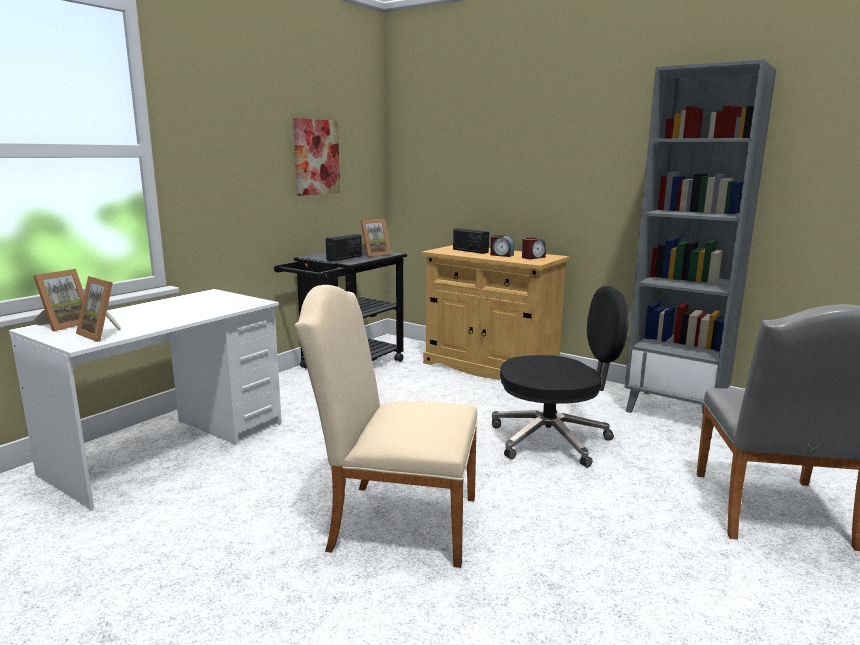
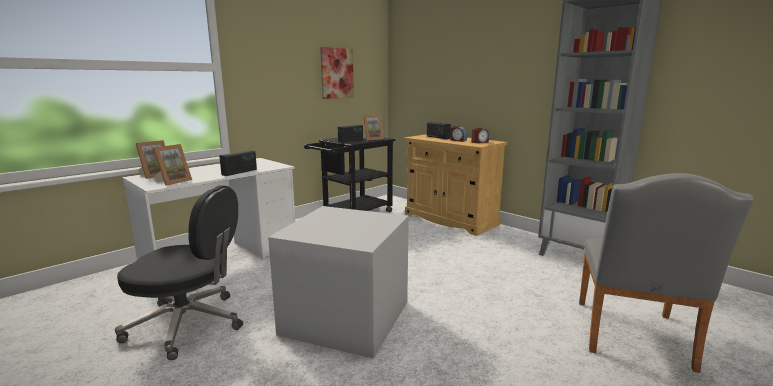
camera: 10 degrees right, 0 degrees up
picture frame [76,276,121,342] -> picture frame turned 105 degrees counterclockwise [153,144,192,186]
beige chair [295,285,478,568] -> grey storage box [268,206,409,359]
black office chair [492,286,629,468] -> black office chair moved to [115,185,243,360]
none -> radio [219,150,257,176]

